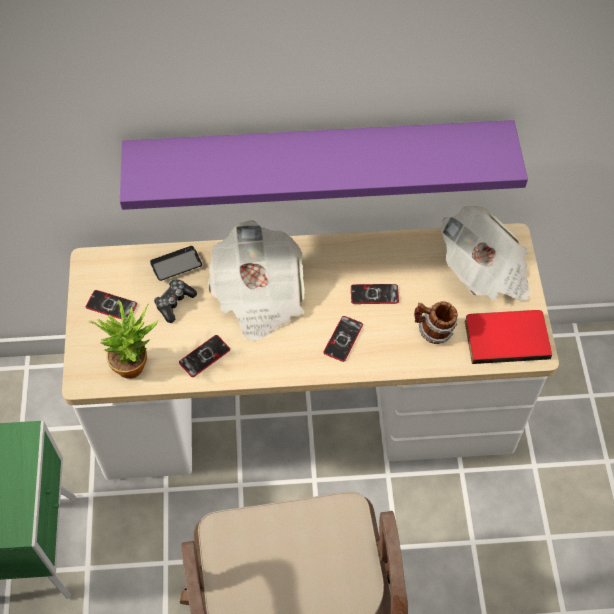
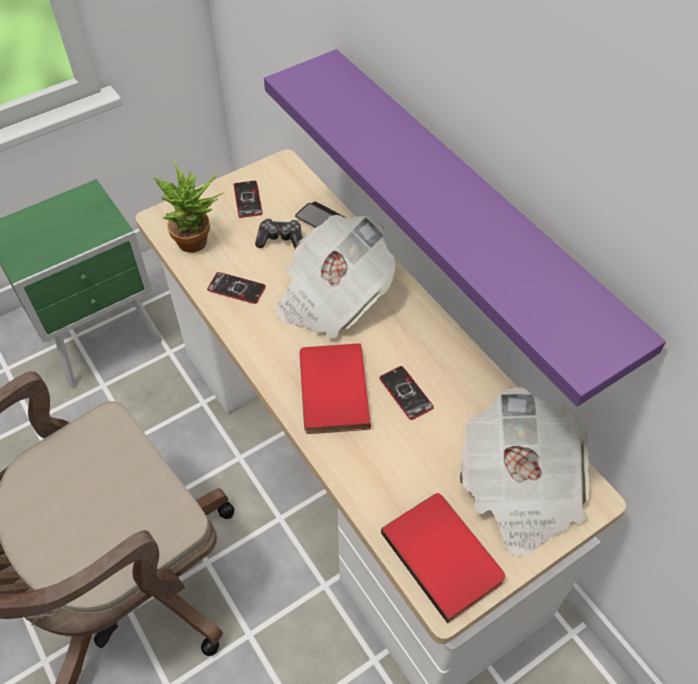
camera: 60 degrees right, 5 degrees down
phone [324,316,363,362] -> red book [300,343,371,434]
mug [414,301,458,344] -> none

